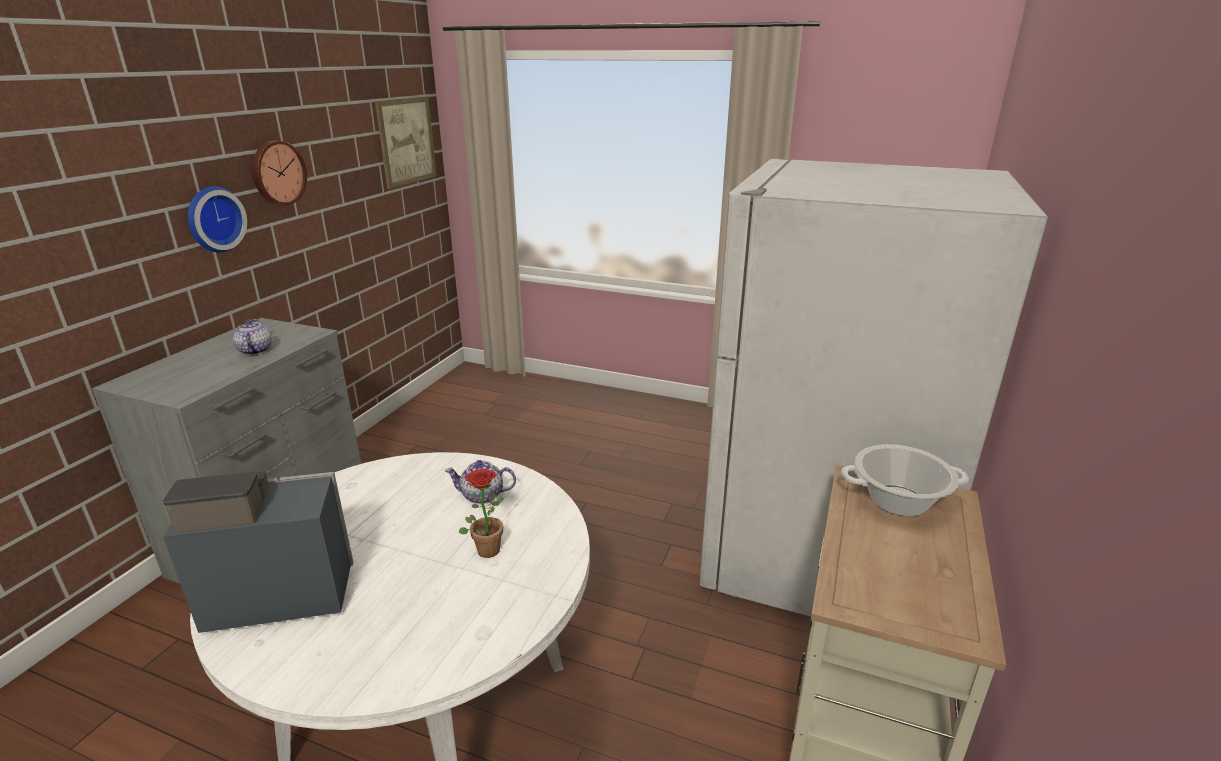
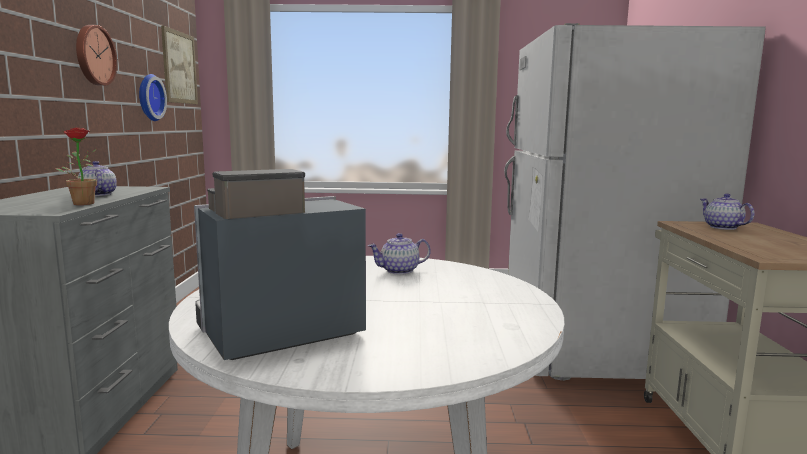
camera: 20 degrees left, 15 degrees down
wall clock [188,186,247,253] -> wall clock moved to [139,74,167,121]
potted plant [459,469,504,558] -> potted plant moved to [55,127,97,205]
cooking pot [841,444,969,516] -> teapot [700,193,754,230]

